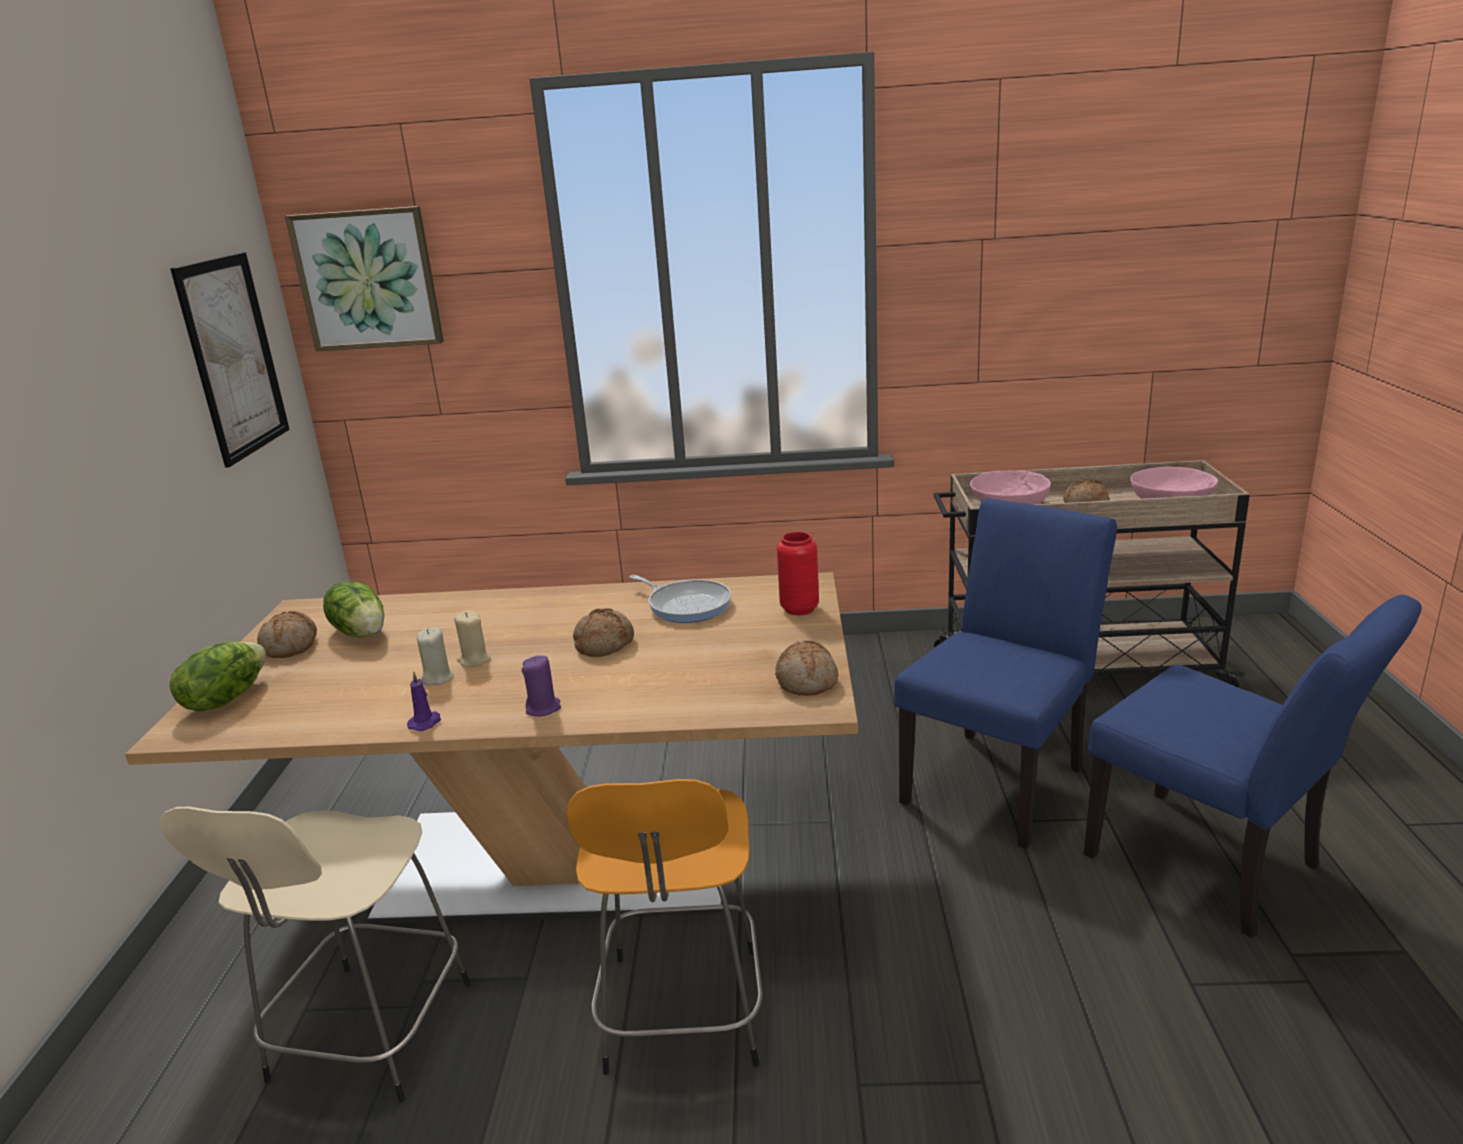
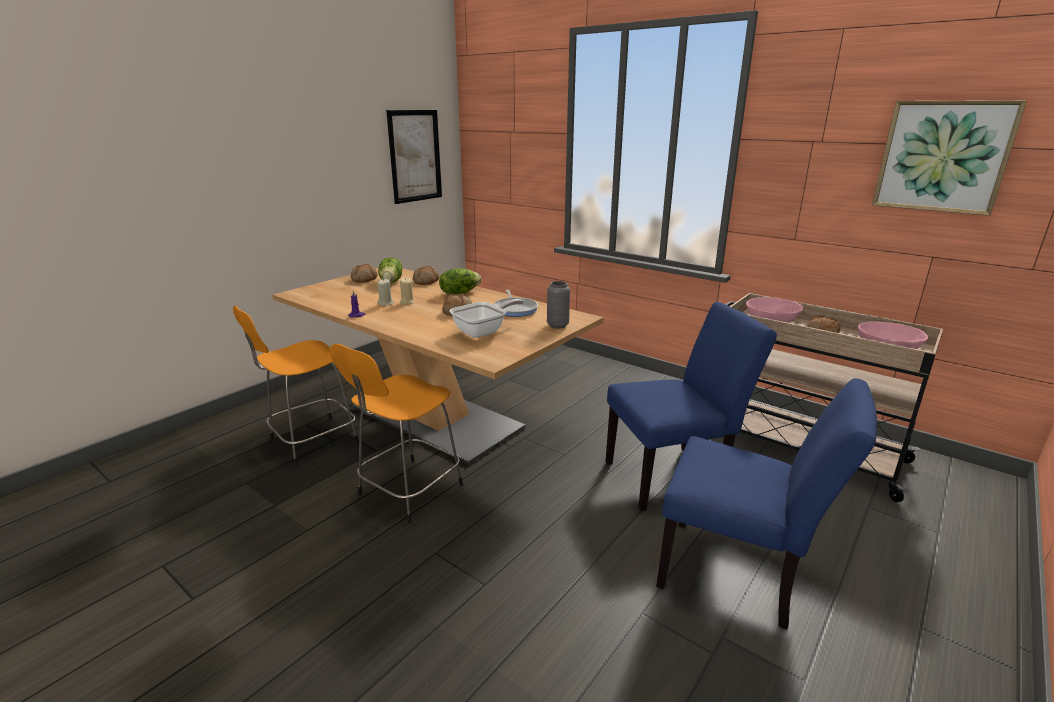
camera: 35 degrees right, 0 degrees up
beige stool [161,807,471,1103] -> orange stool [233,305,359,467]
lettuce [170,641,266,712] -> lettuce moved to [439,268,481,294]
picture [285,206,444,352] -> picture moved to [872,100,1027,216]
purple candle [522,656,561,716] -> none
bread [775,640,839,696] -> bread moved to [413,266,439,285]
red vase [777,532,819,615] -> grey vase [547,281,570,329]
blue chair [1084,595,1422,938] -> blue chair turned 60 degrees counterclockwise [656,378,877,630]
none -> frying pan [450,299,524,338]

